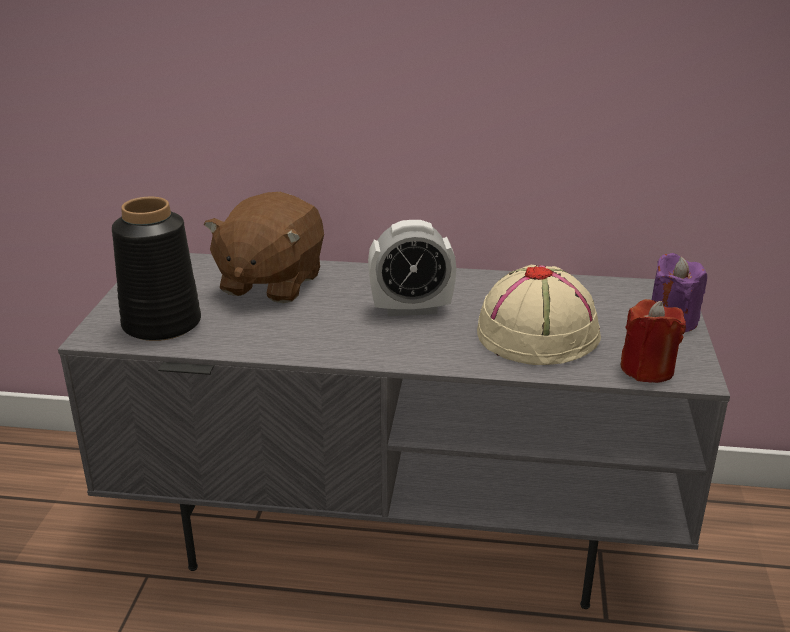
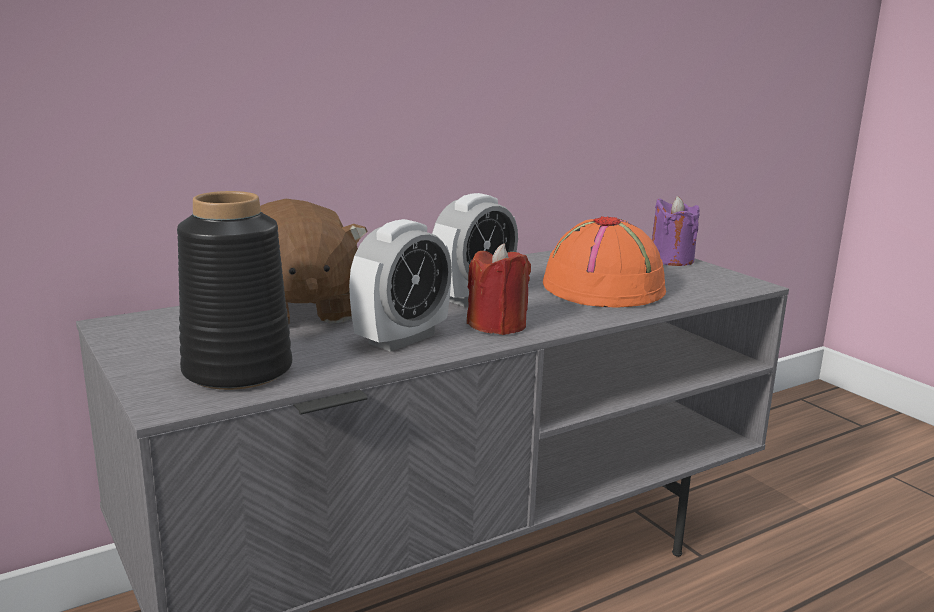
camera: 40 degrees left, 10 degrees down
beige hat [477,265,601,365] -> orange hat [543,216,666,308]
red candle [620,299,686,383] -> red candle moved to [467,243,531,335]
none -> alarm clock [349,219,452,352]

